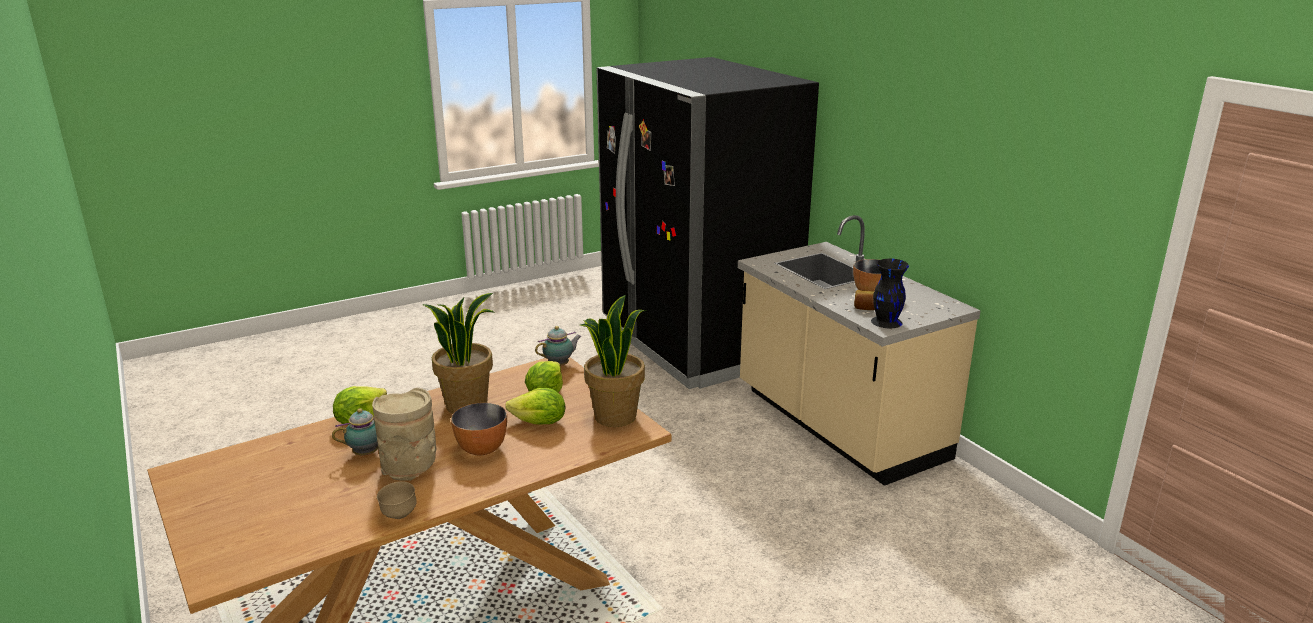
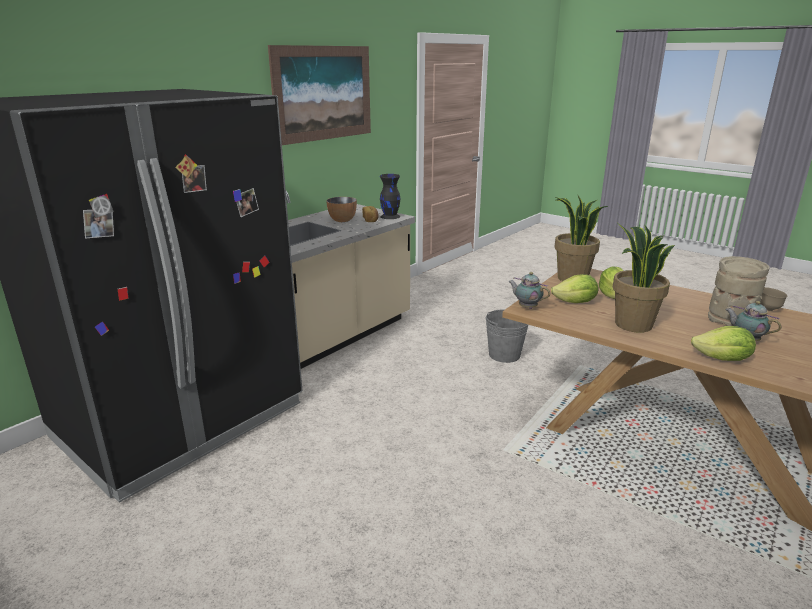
camera: 110 degrees left, 0 degrees up
bowl [451,403,507,455] -> none
none -> picture [268,45,371,145]
none -> grey bucket [486,309,528,363]

